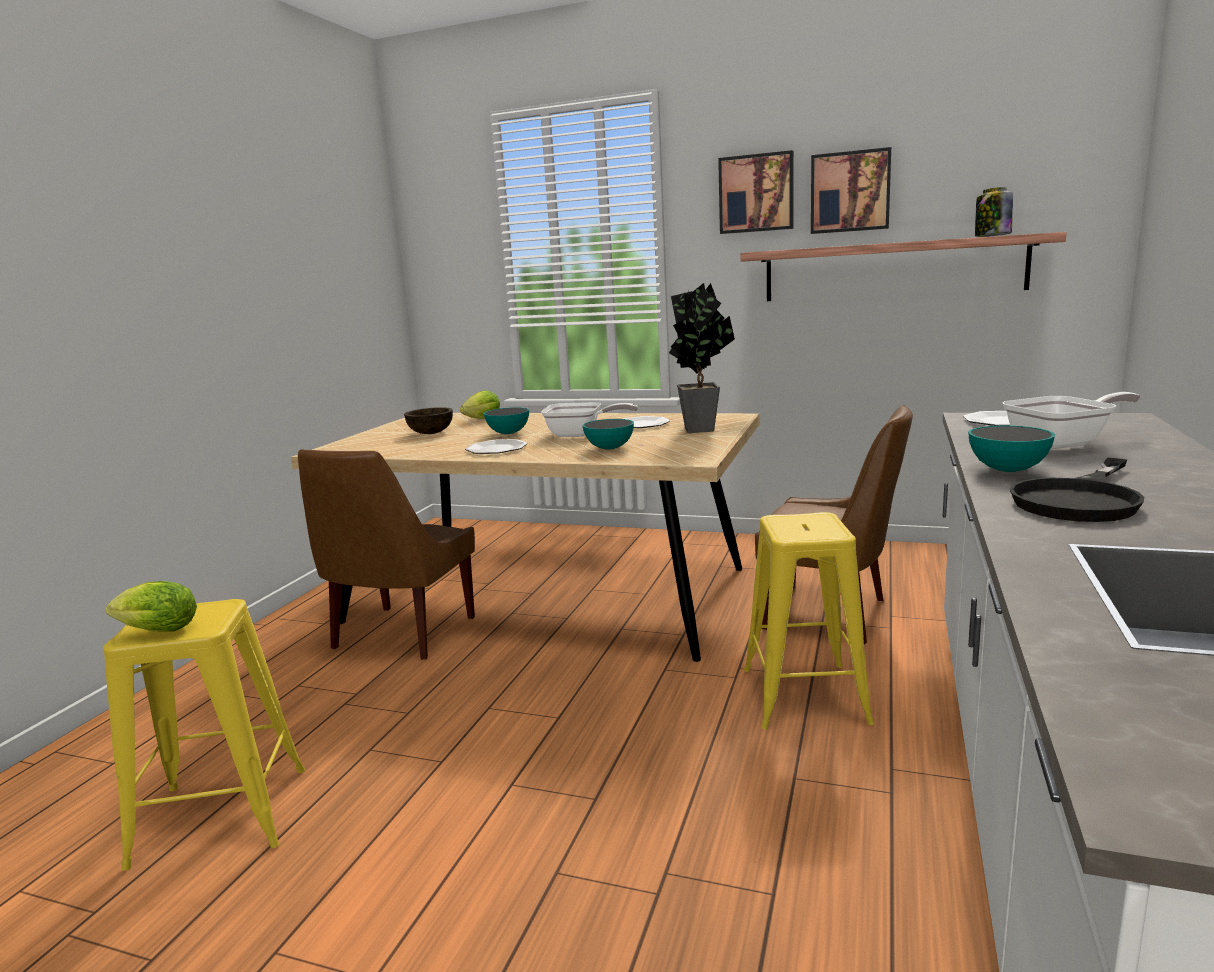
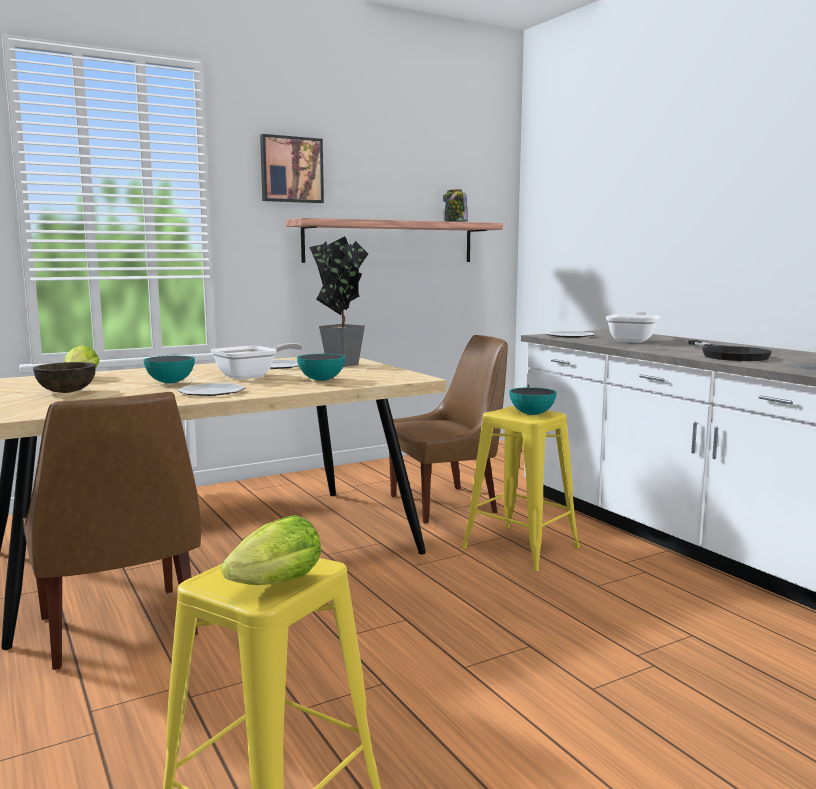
camera: 50 degrees left, 5 degrees down
picture [811,147,891,234] -> none
bowl [968,425,1055,472] -> bowl moved to [509,387,557,415]

